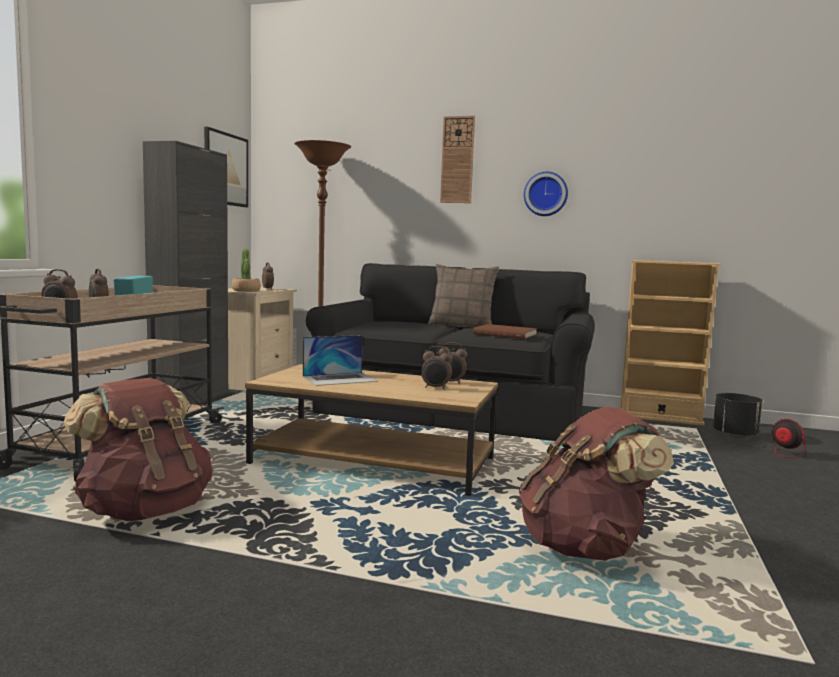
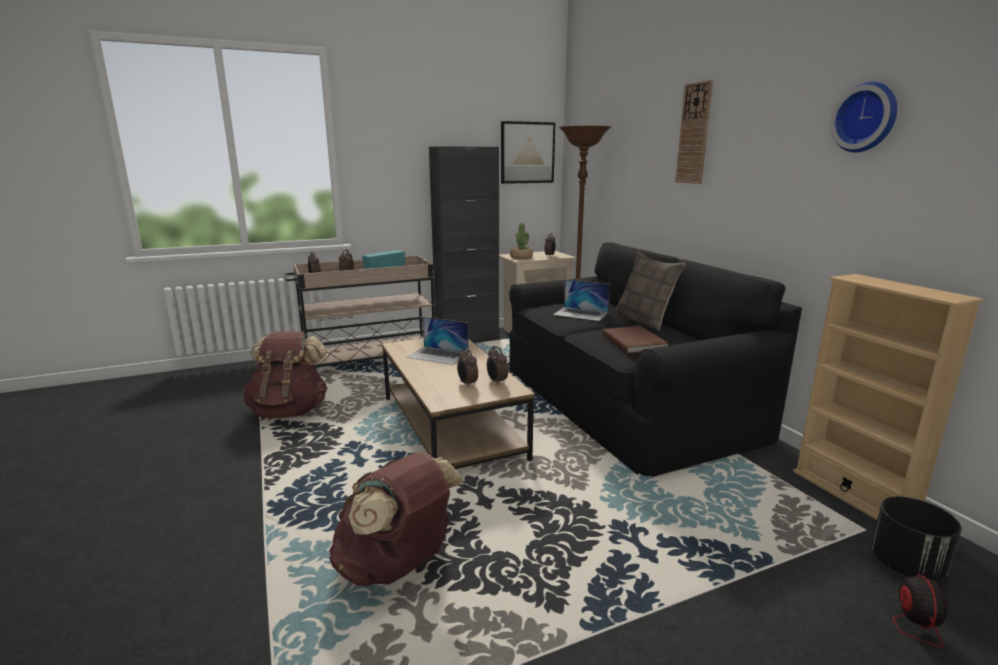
camera: 50 degrees right, 10 degrees up
wall clock [524,172,568,216] -> wall clock moved to [830,82,897,152]
none -> laptop [553,279,610,321]

